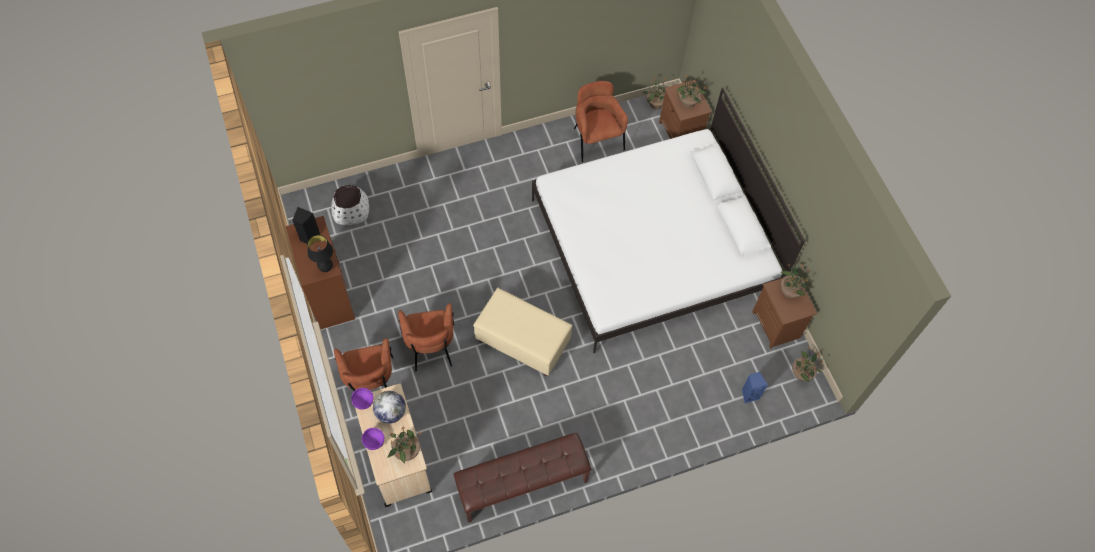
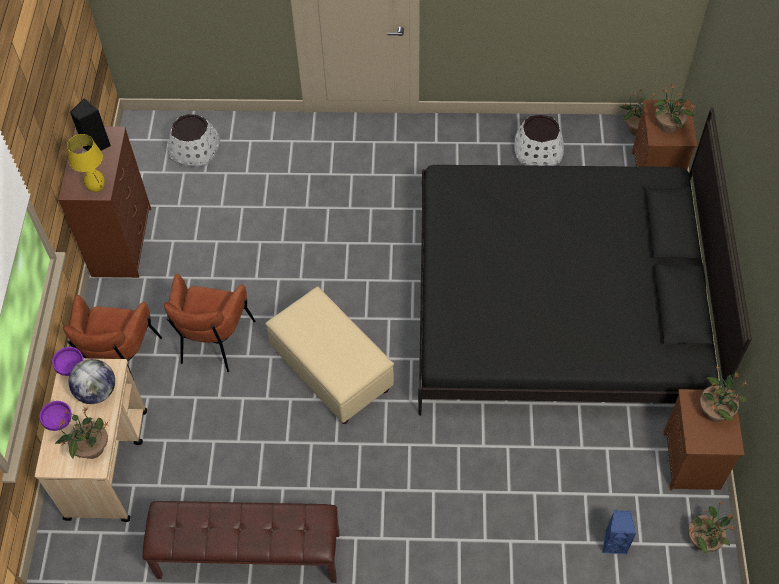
camera: 25 degrees right, 5 degrees down
black table lamp [308,235,333,272] -> yellow table lamp [67,134,105,192]
white bed [532,87,805,353] -> black bed [418,107,752,416]
brown armchair [574,81,628,162] -> white planter [514,115,564,166]

